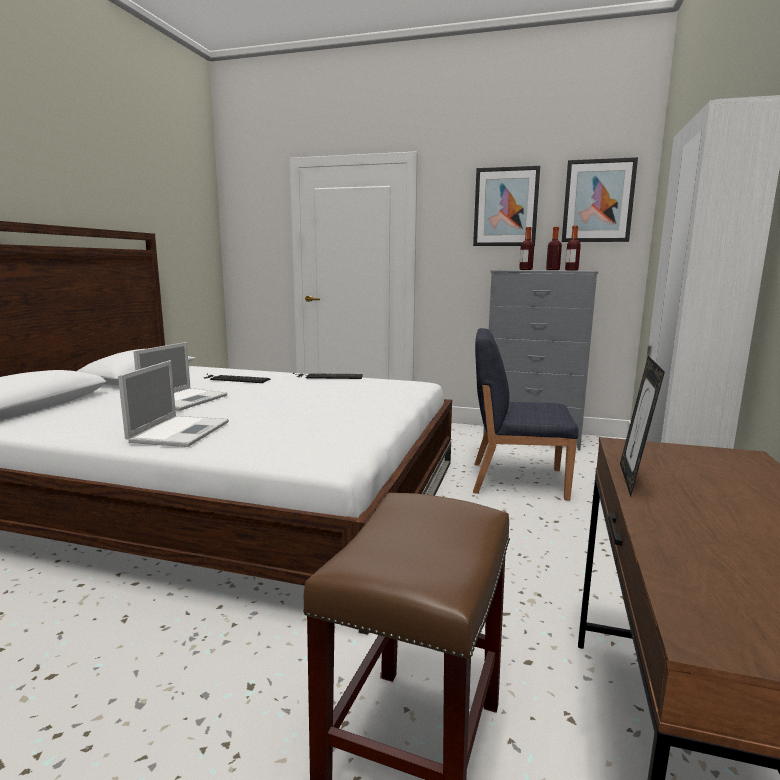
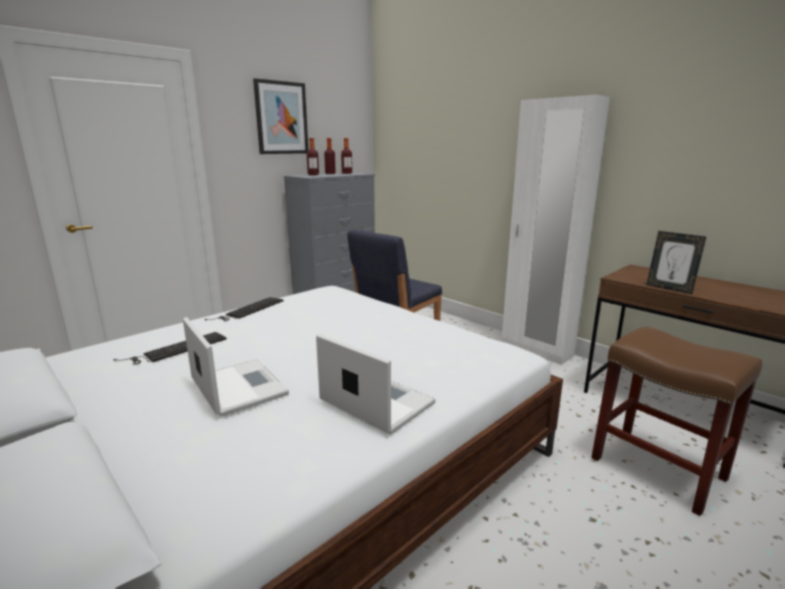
camera: 60 degrees left, 5 degrees up
picture [562,157,638,242] -> none

